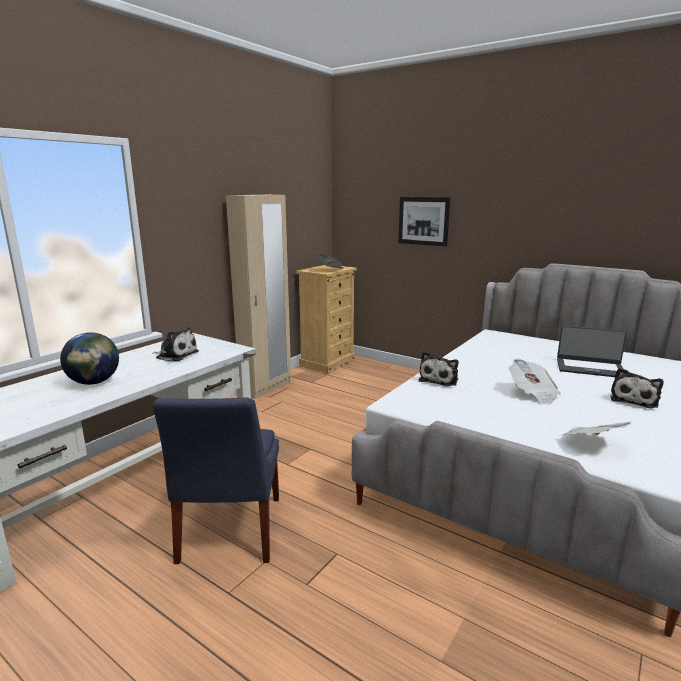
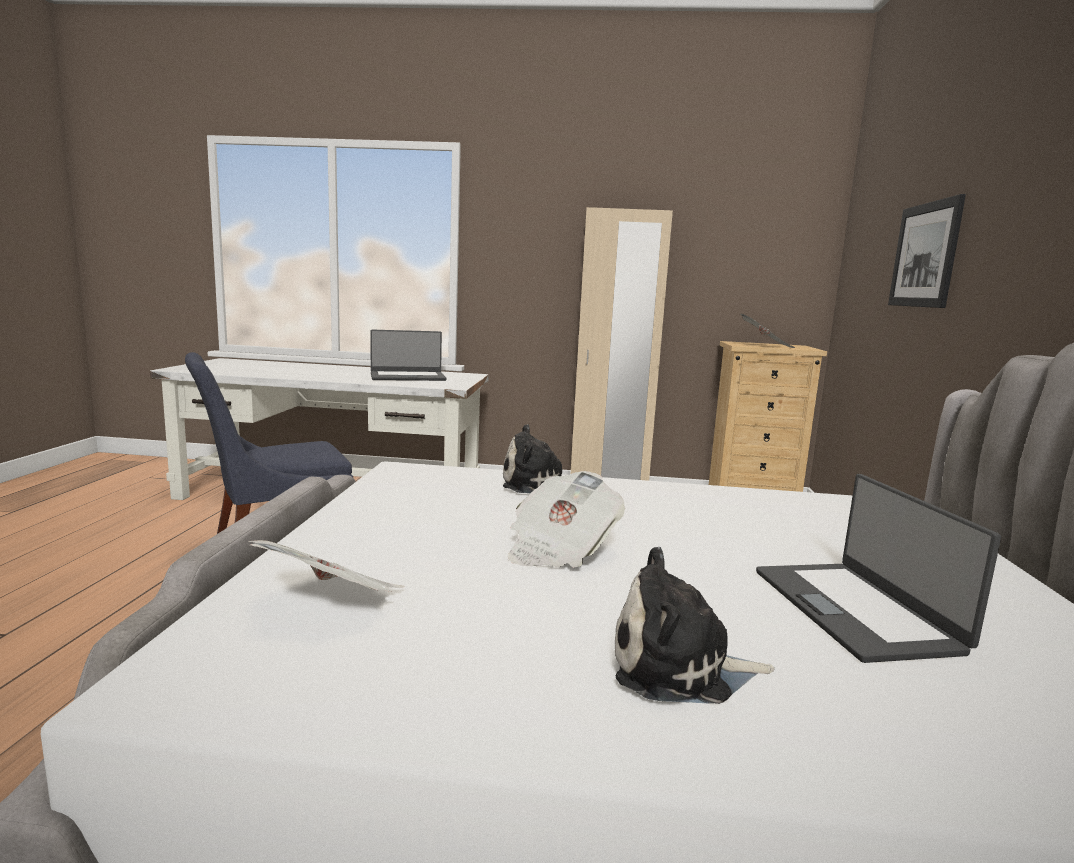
camera: 60 degrees right, 5 degrees down
globe [60,332,119,385] -> none
plush toy [152,327,199,362] -> laptop [370,330,446,381]

